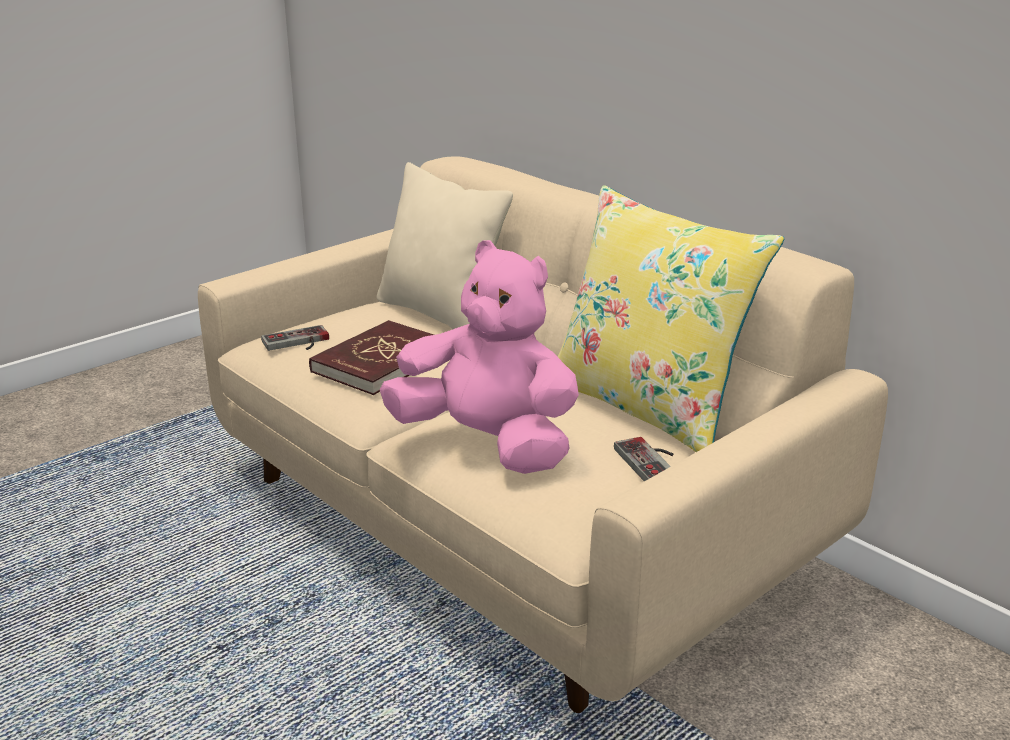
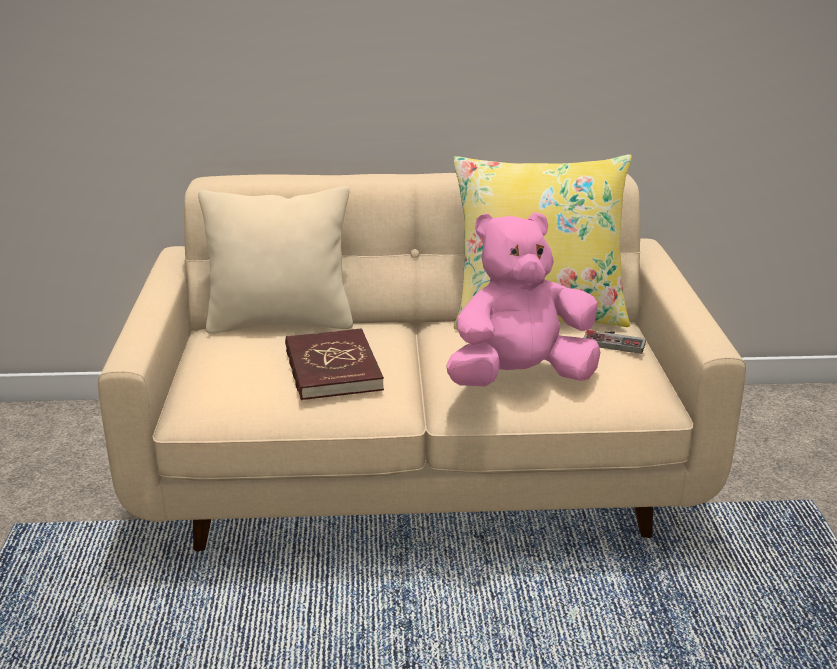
camera: 50 degrees left, 0 degrees up
game controller [261,325,329,351] -> none

